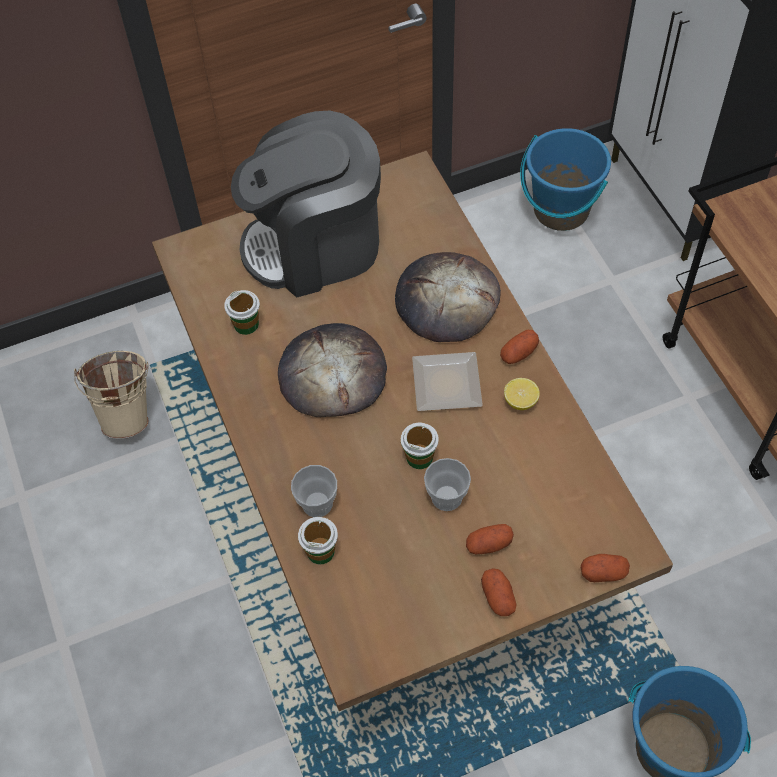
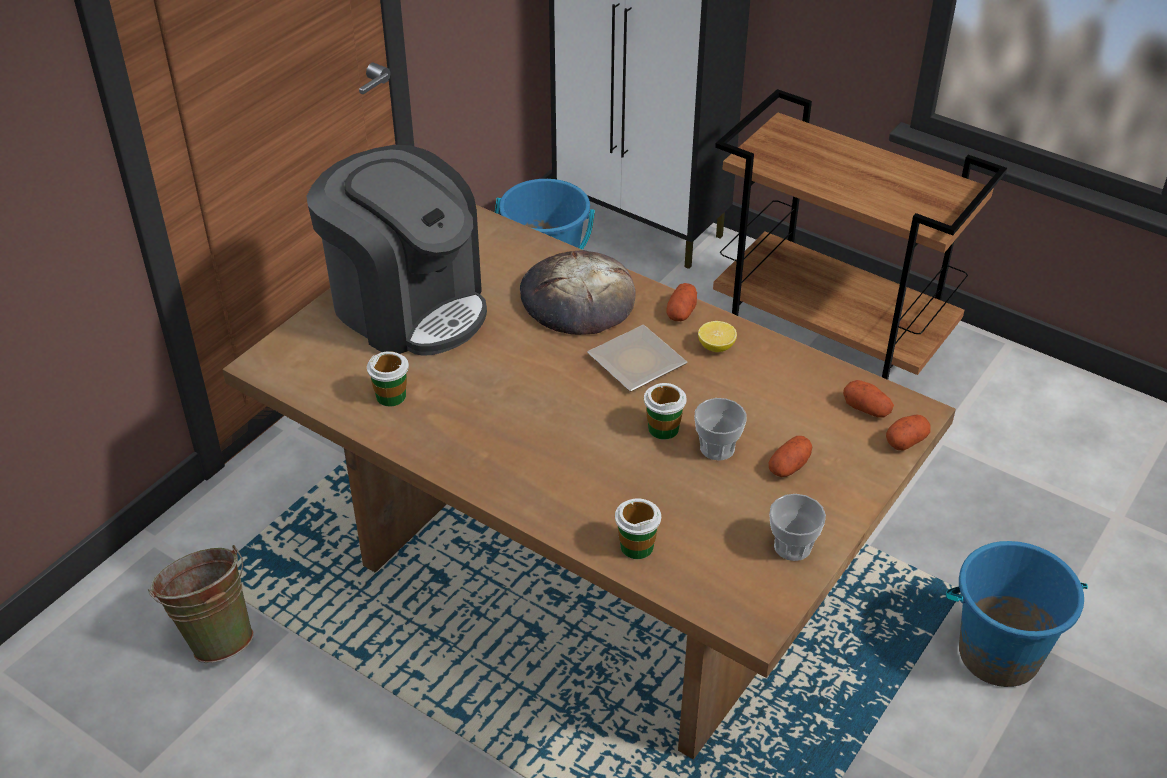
camera: 35 degrees left, 15 degrees down
beige bucket [74,351,149,439] -> green bucket [148,545,254,663]
coffee machine [231,110,381,298] -> coffee machine turned 90 degrees counterclockwise [306,145,487,356]
bread [278,323,387,417] -> none
cup [291,465,337,517] -> cup moved to [769,494,826,561]
potato [481,568,516,616] -> potato moved to [843,380,894,417]

